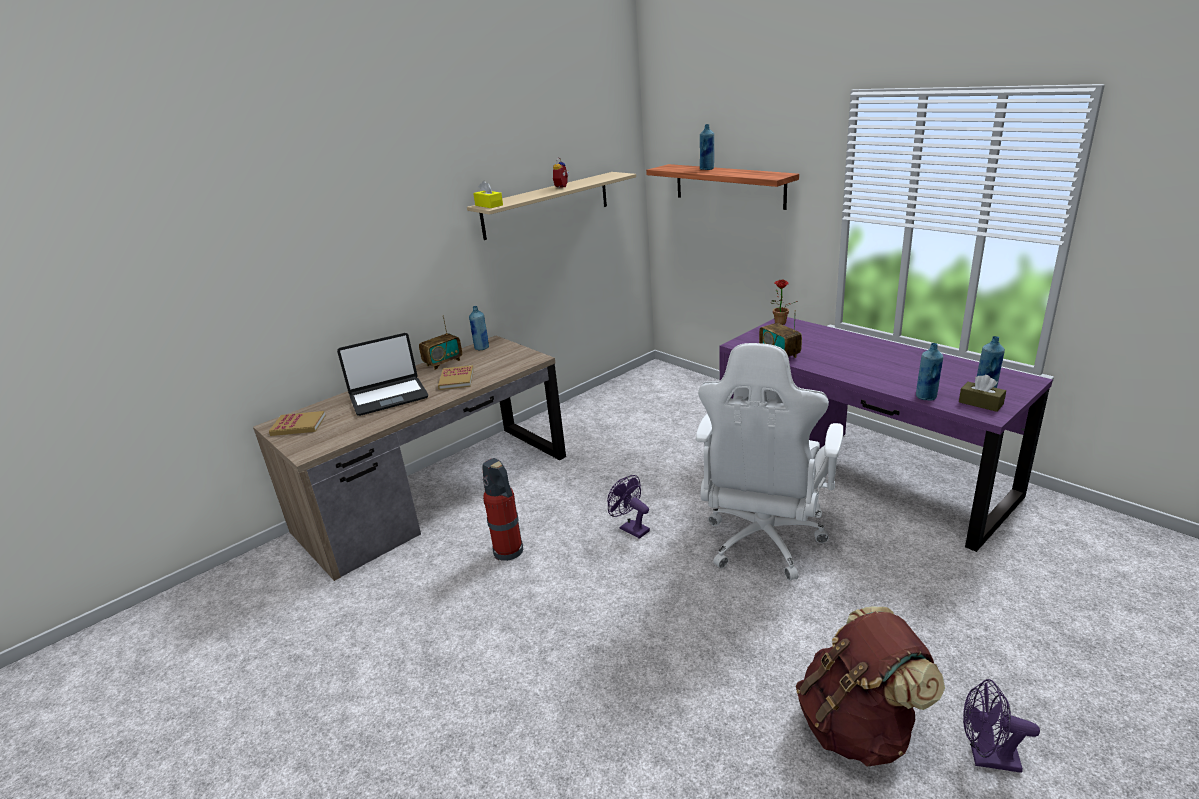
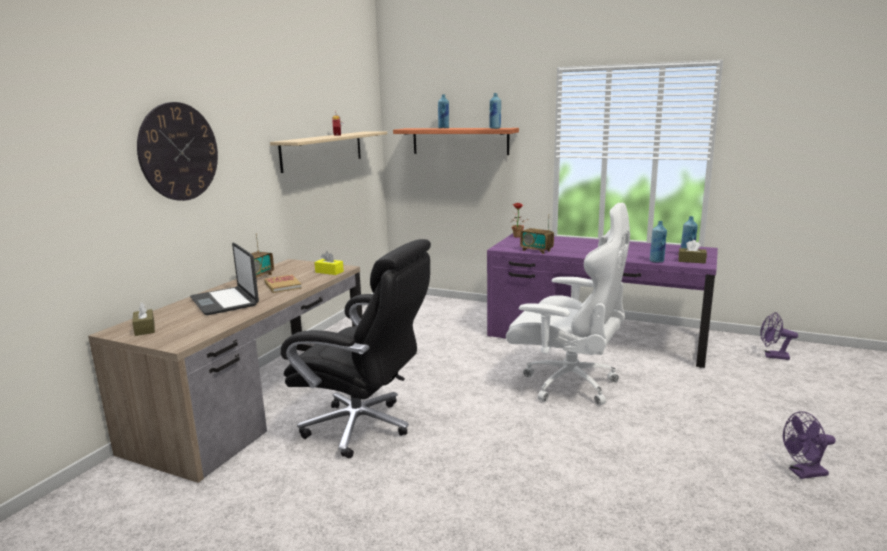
camera: 25 degrees left, 10 degrees down
book [269,411,326,436] -> brown tissue box [132,302,155,336]
laptop [337,333,428,416] -> laptop turned 105 degrees clockwise [190,243,259,315]
blue bottle [469,306,489,350] -> blue bottle moved to [489,93,501,129]
yellow tissue box [473,181,503,208] -> yellow tissue box moved to [314,251,344,275]
fire extinguisher [482,458,523,561] -> black office chair [280,239,431,458]
purple fan [607,475,650,539] -> purple fan moved to [760,312,798,360]
white office chair [696,343,843,581] -> white office chair turned 60 degrees counterclockwise [506,203,630,406]
brown backpack [796,607,945,767] -> none
none -> wall clock [137,102,218,201]

